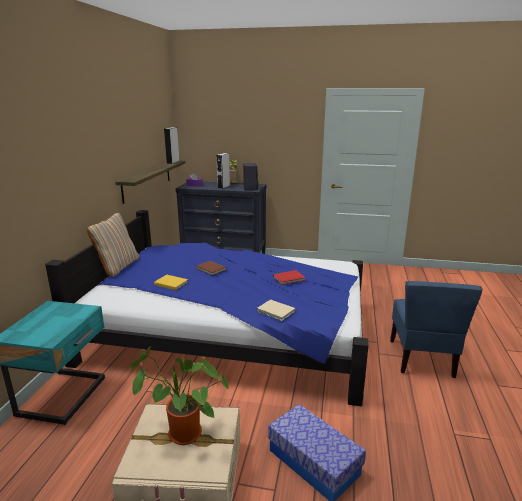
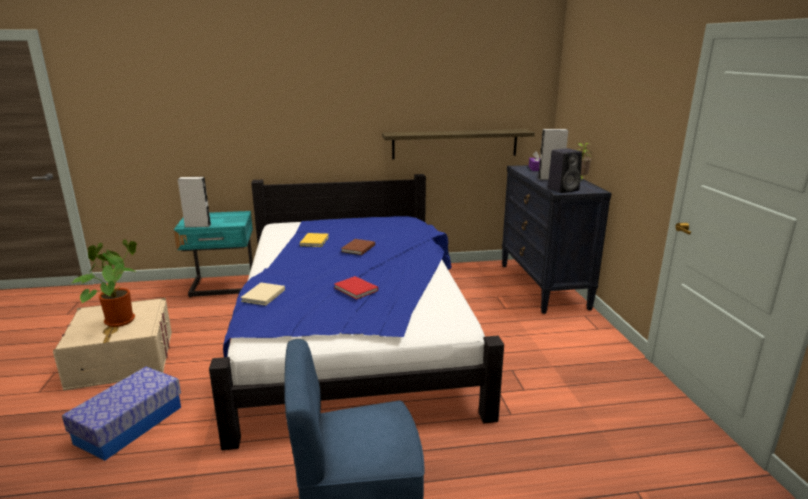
camera: 70 degrees right, 0 degrees up
beige pillow [87,213,139,277] -> none
grey speaker [164,127,179,164] -> grey speaker moved to [178,177,211,228]

